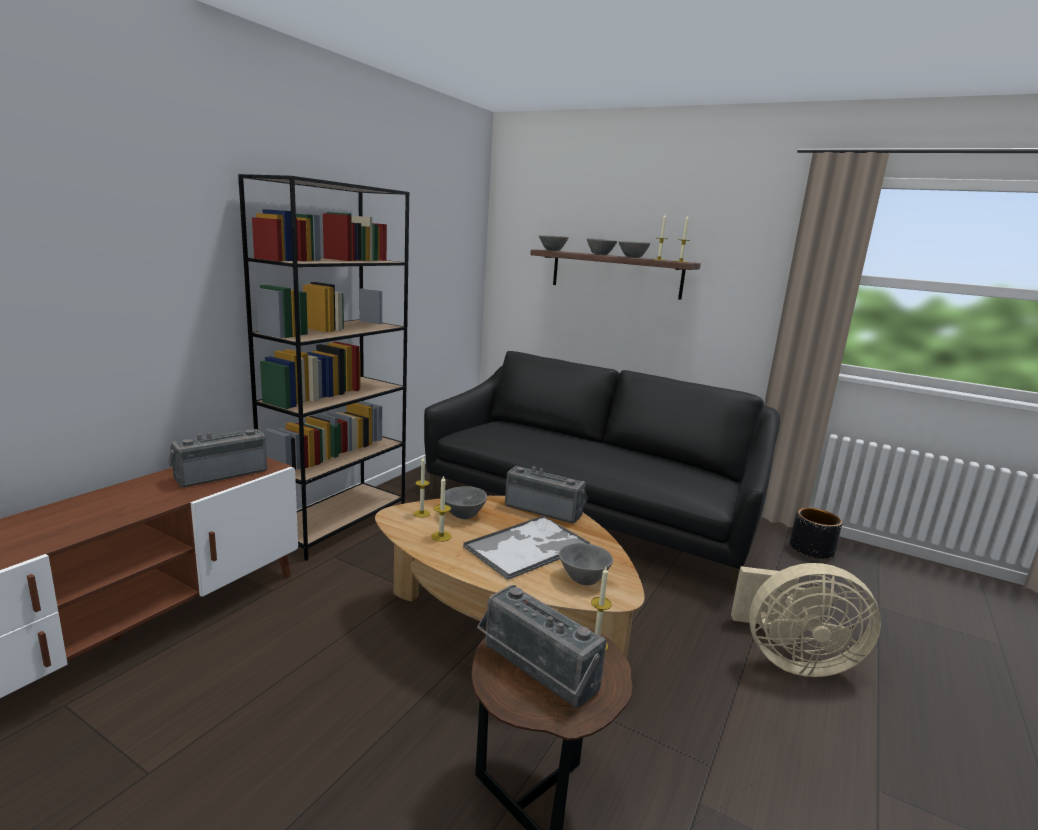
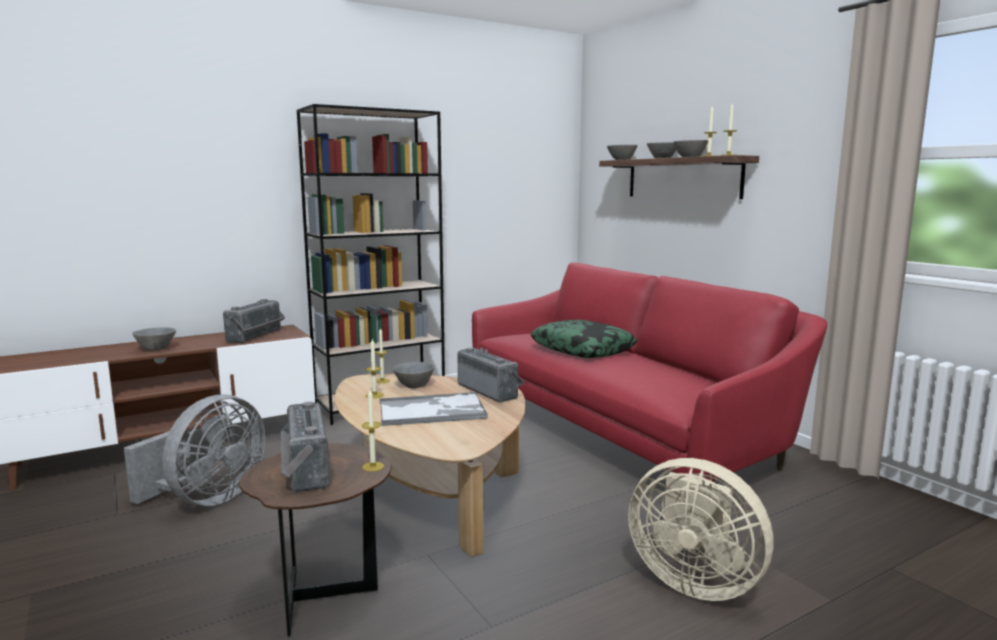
camera: 30 degrees right, 5 degrees down
radio [168,429,267,487] -> radio turned 120 degrees clockwise [223,299,285,343]
black sofa [424,351,780,594] -> red sofa [472,262,827,482]
grey bowl [559,543,613,585] -> grey bowl moved to [132,327,176,351]
black planter [790,507,842,559] -> none
none -> grey fan [124,394,265,506]
none -> pillow [531,320,637,358]

